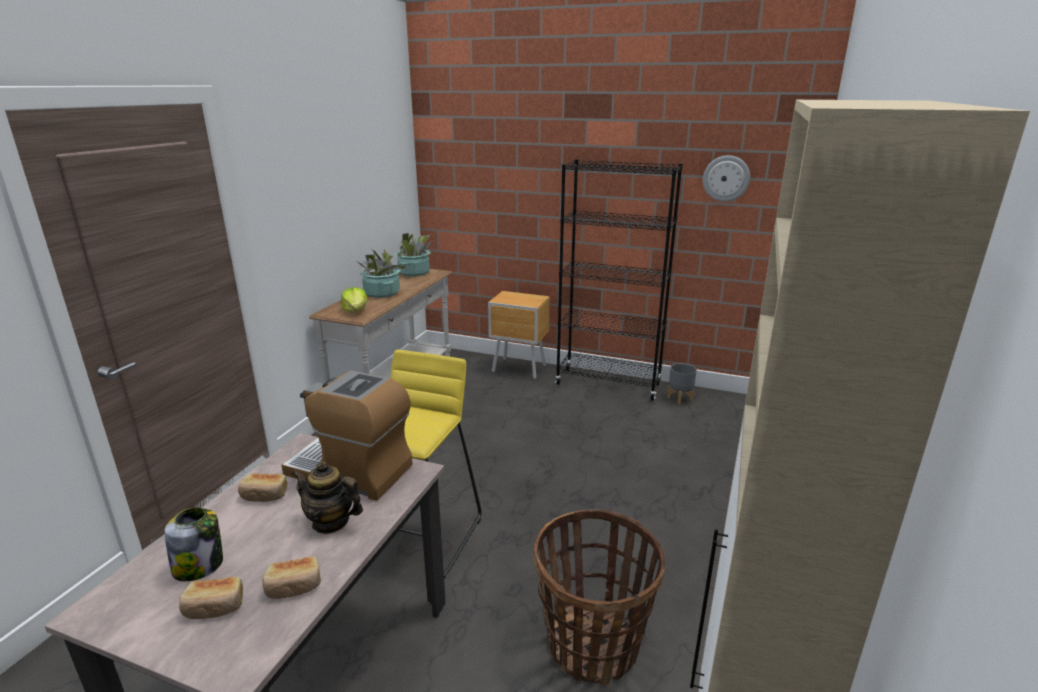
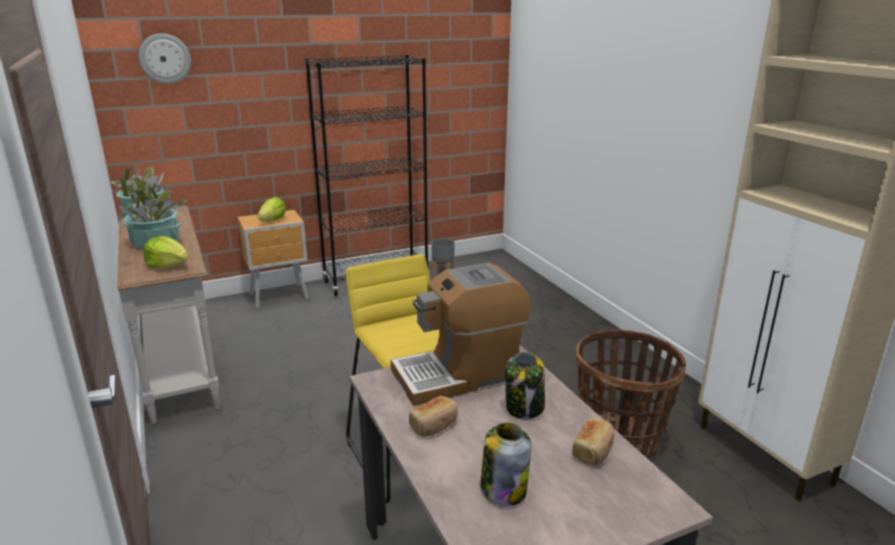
camera: 45 degrees left, 0 degrees up
bread [179,577,243,619] -> none
teapot [292,461,363,534] -> jar [505,352,545,419]
wall clock [703,155,750,202] -> wall clock moved to [139,33,191,84]
none -> lettuce [257,197,286,222]

